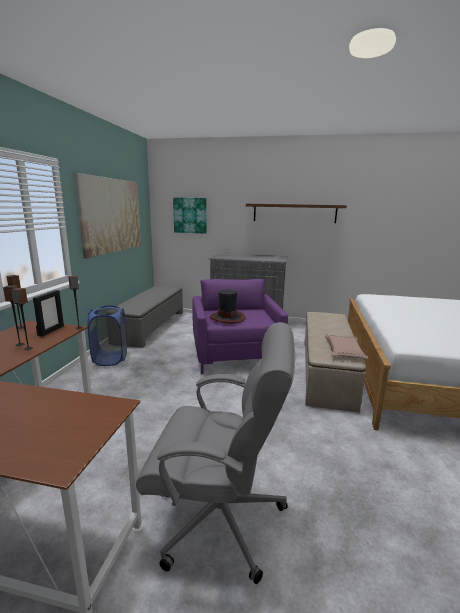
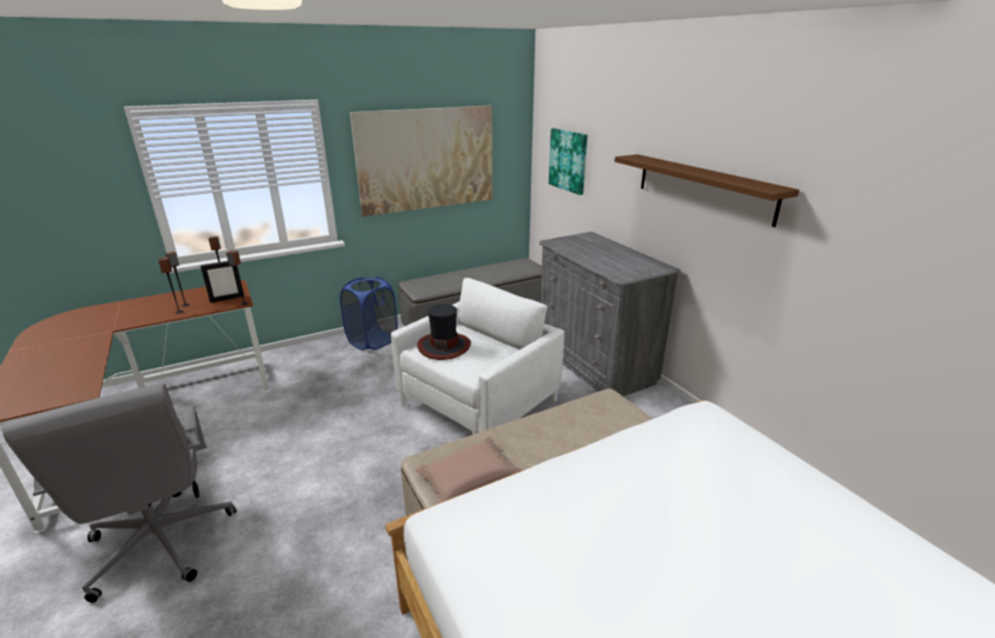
camera: 50 degrees right, 10 degrees up
purple armchair [192,279,288,374] -> white armchair [391,278,565,435]

